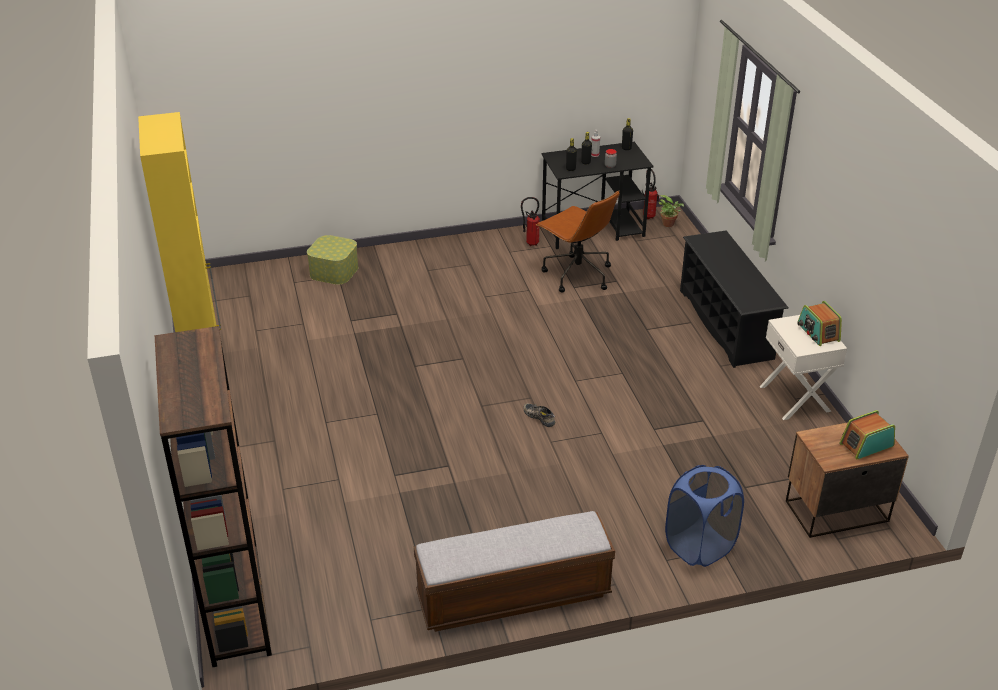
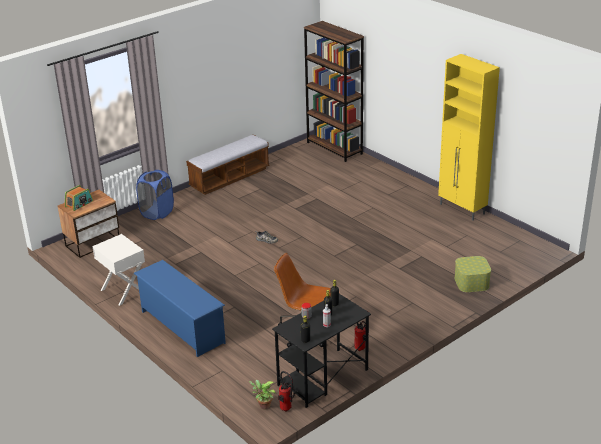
camera: 155 degrees right, 5 degrees down
black shoe rack [680,230,789,368] -> blue shoe rack [134,260,226,357]
radio [798,301,842,346] -> none

